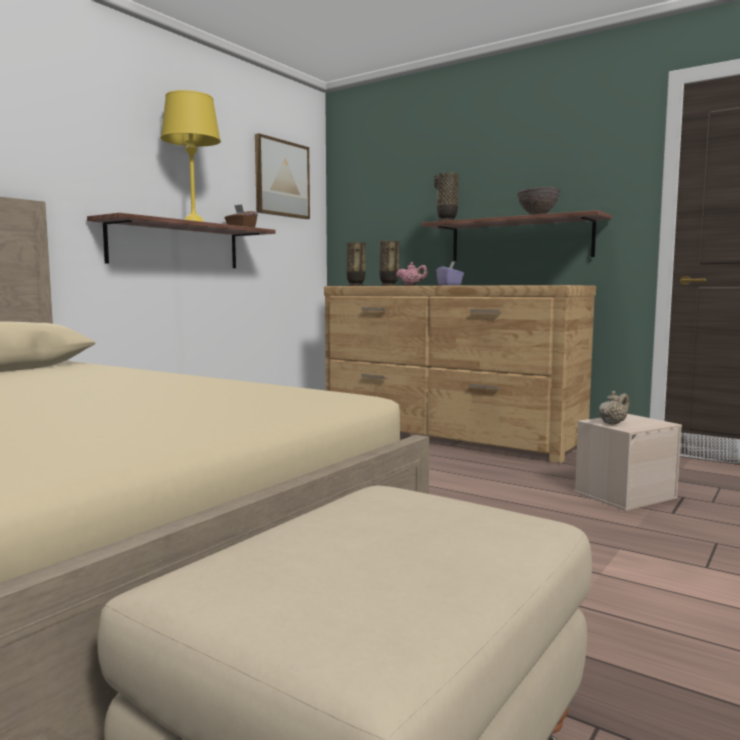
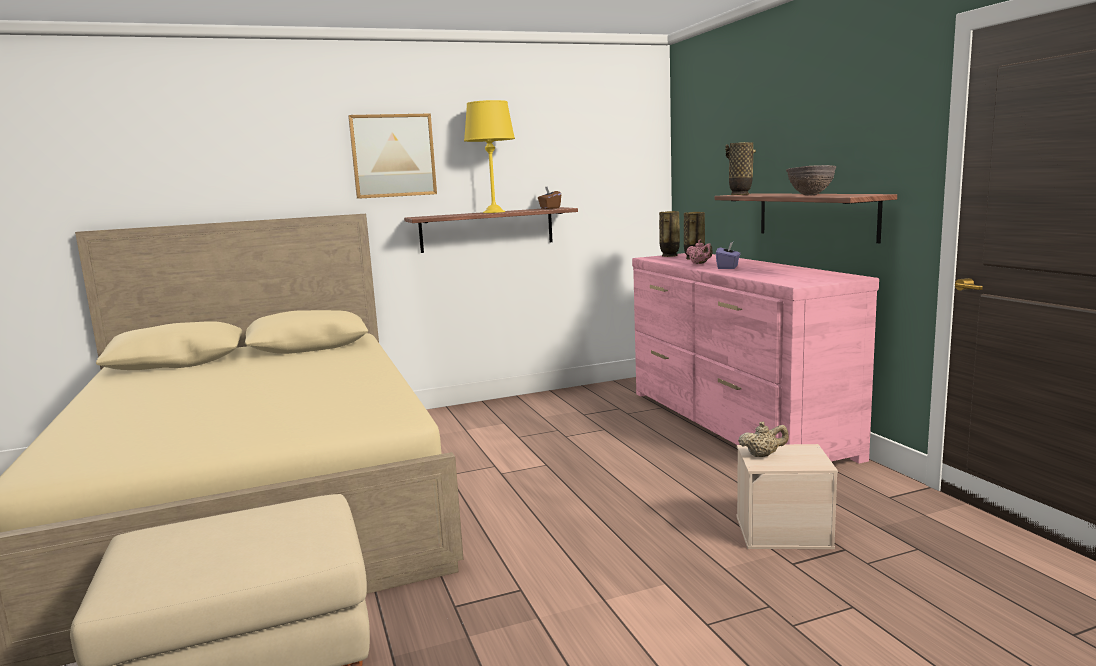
camera: 35 degrees right, 5 degrees up
picture [255,133,310,219] -> picture moved to [348,113,437,199]
brown dresser [324,285,596,463] -> pink dresser [632,253,879,463]

